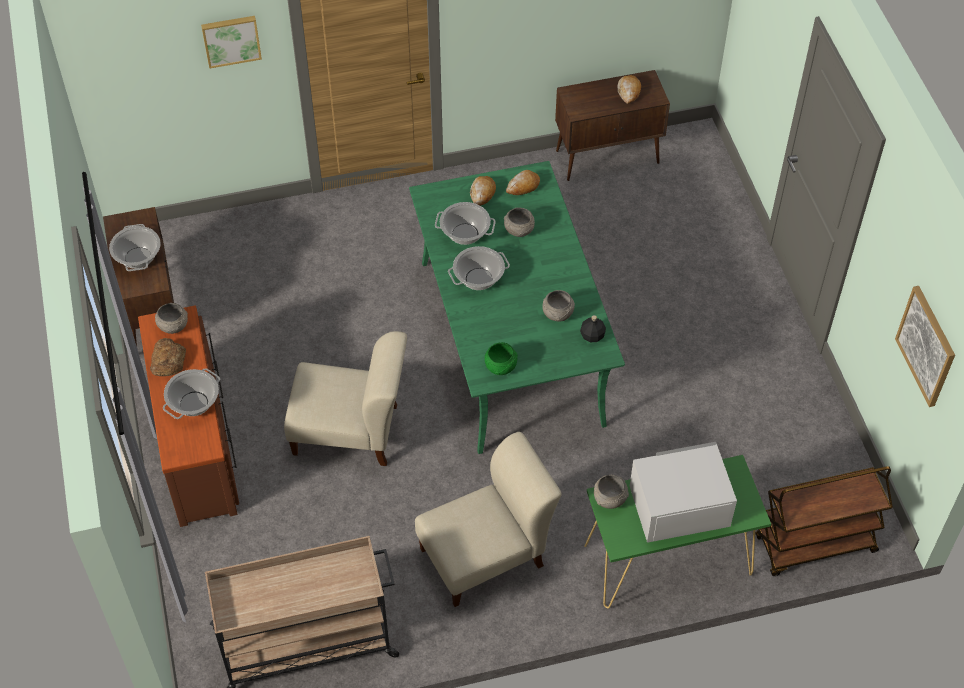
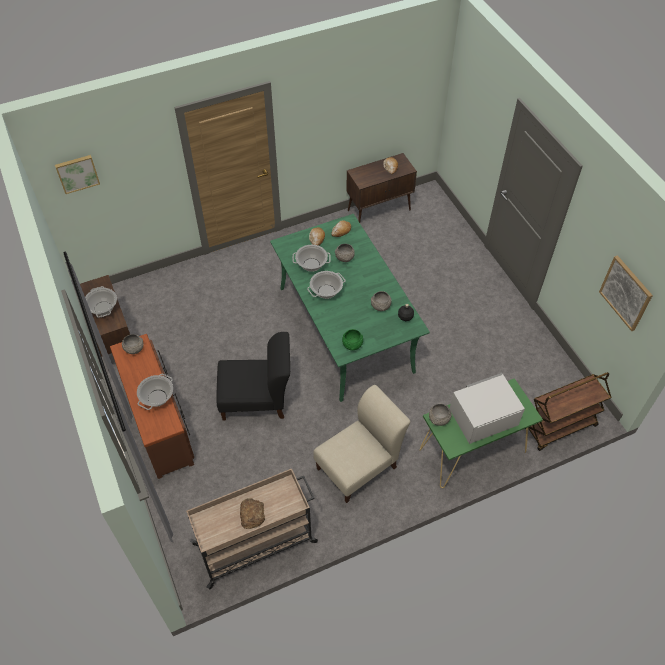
camera: 10 degrees left, 0 degrees up
bread [150,338,186,376] -> bread moved to [240,498,265,529]
picture [201,16,262,69] -> picture moved to [55,155,100,194]
beige chair [284,331,407,466] -> black chair [216,332,290,421]

